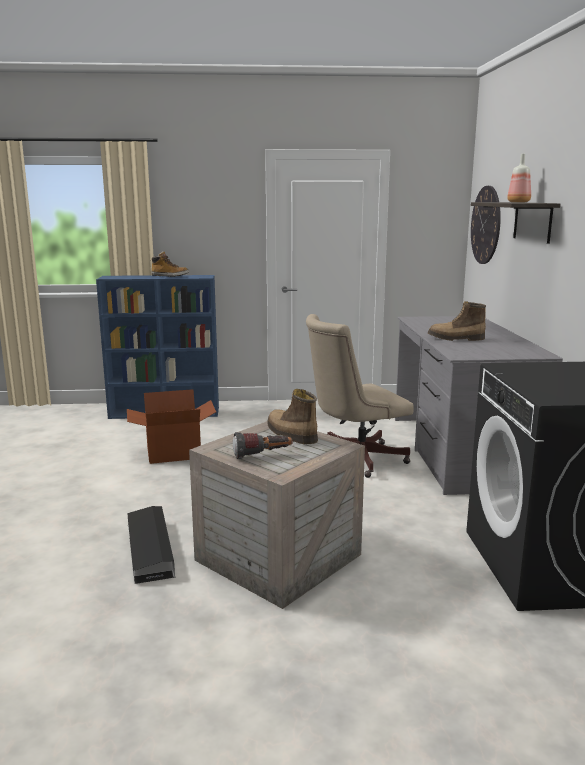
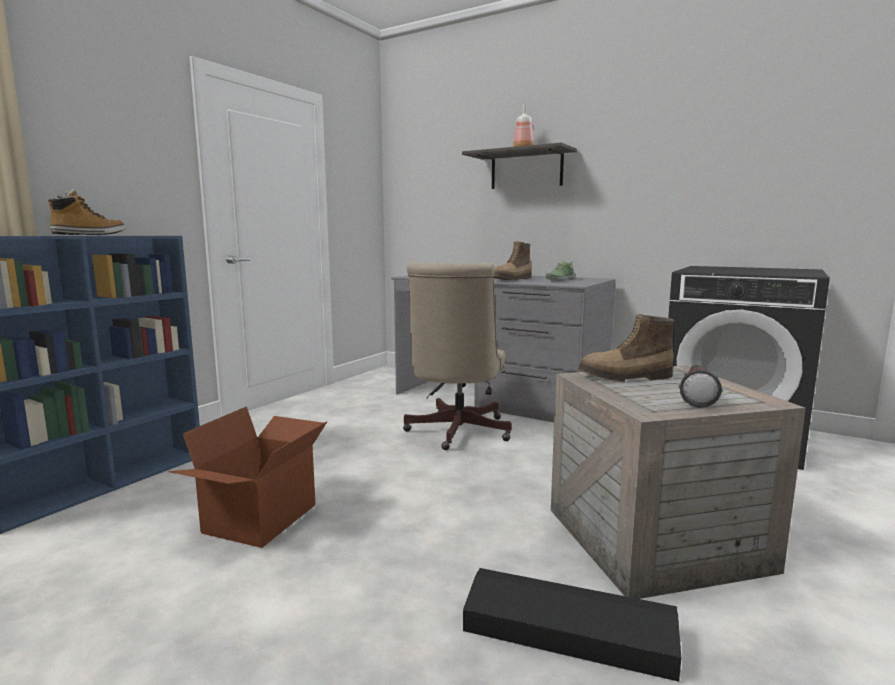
camera: 55 degrees left, 5 degrees down
wall clock [471,186,501,264] -> none
none -> shoe [546,261,575,281]

